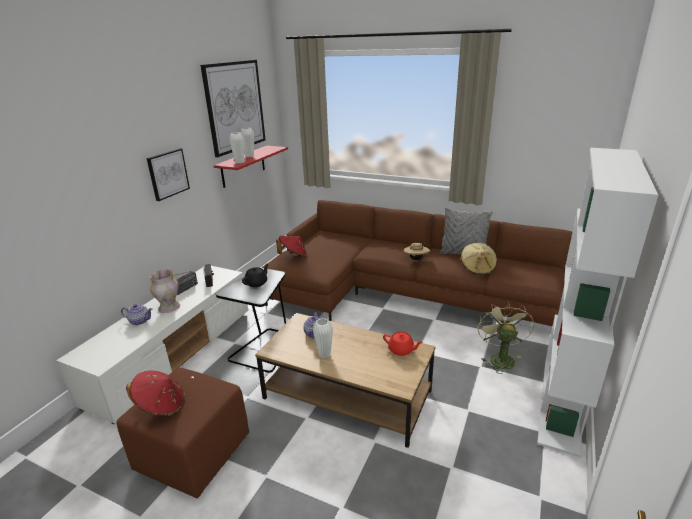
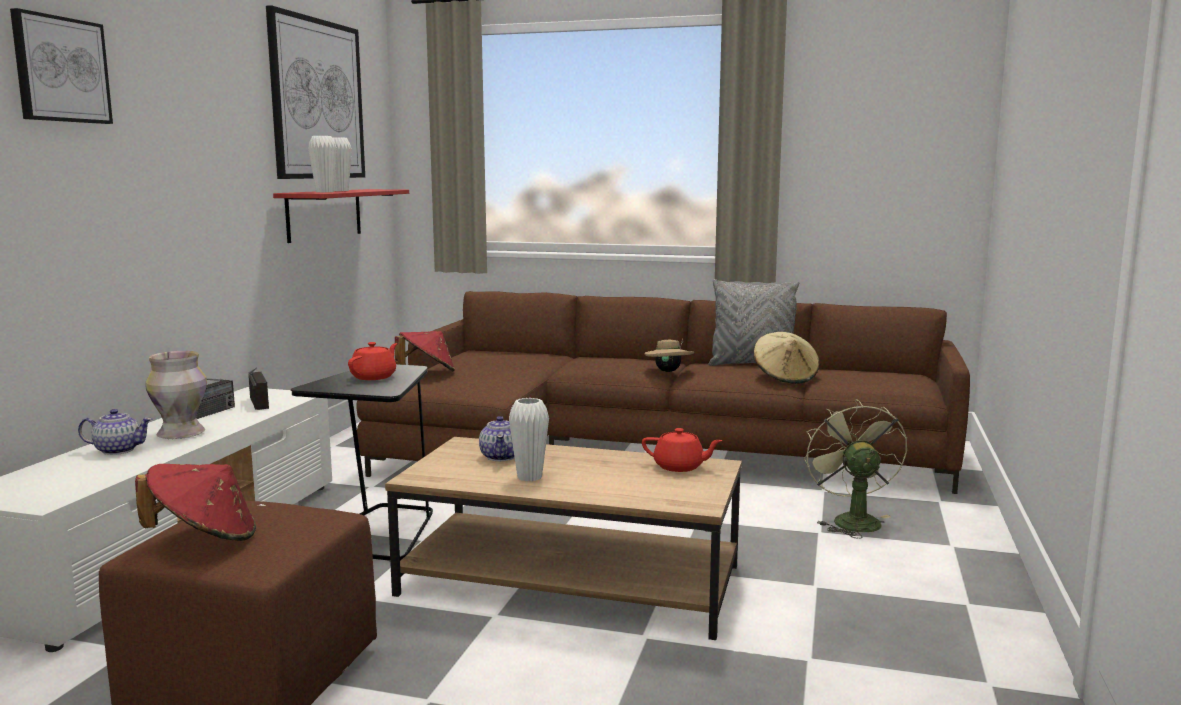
camera: 10 degrees left, 15 degrees down
picture [146,148,190,201] -> picture moved to [10,8,113,124]
black teapot [242,264,269,287] -> red teapot [348,342,398,380]
white bookcase [537,148,658,457] -> none

